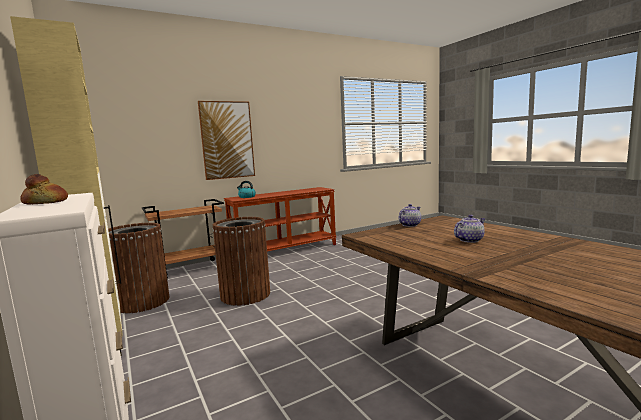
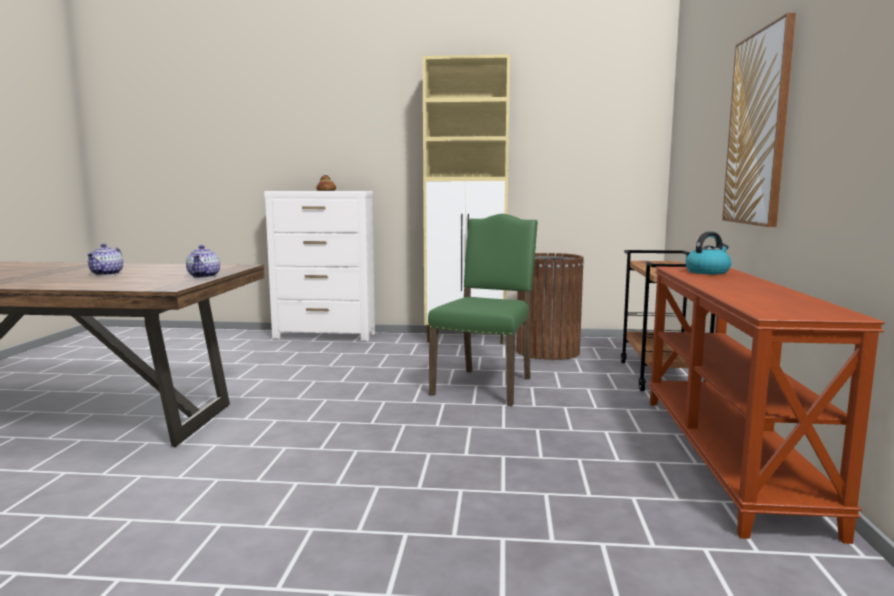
camera: 125 degrees right, 0 degrees up
brown trash can [213,217,270,306] -> green chair [428,214,538,406]

